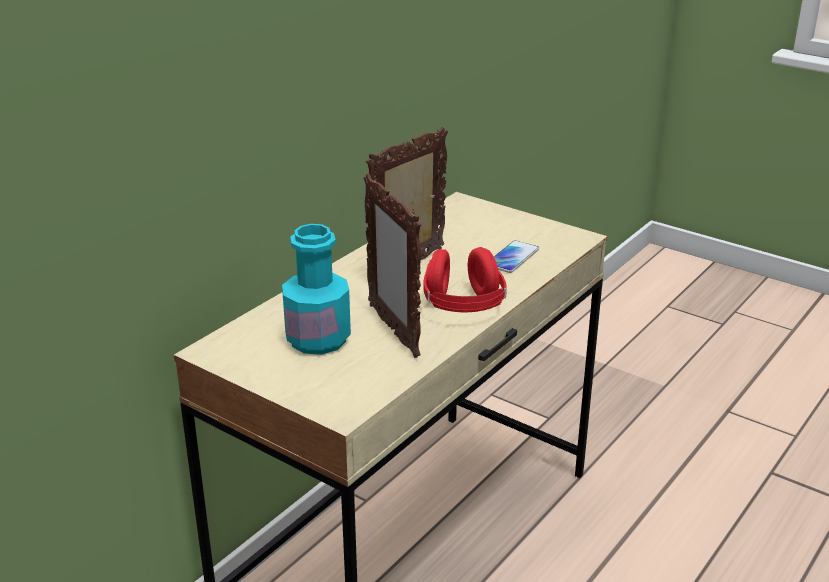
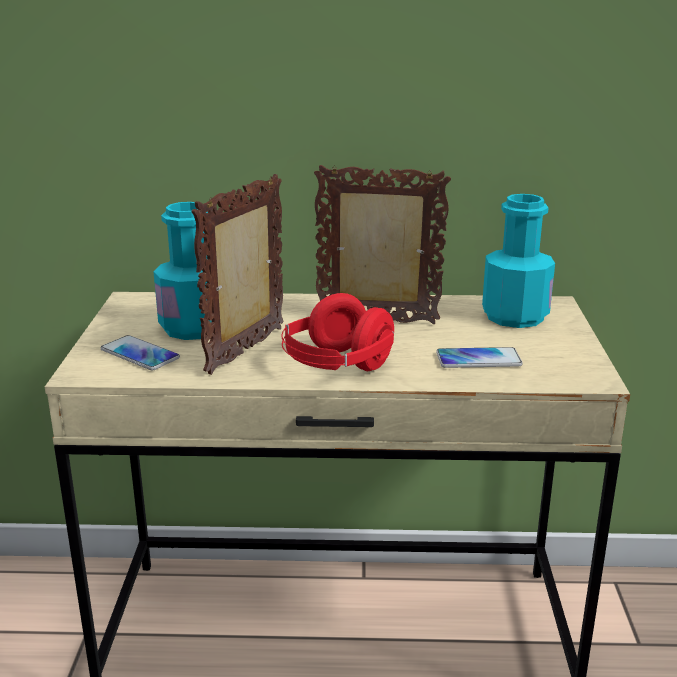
camera: 55 degrees right, 5 degrees down
none -> phone [101,335,180,370]
none -> turquoise bottle [482,194,555,328]

